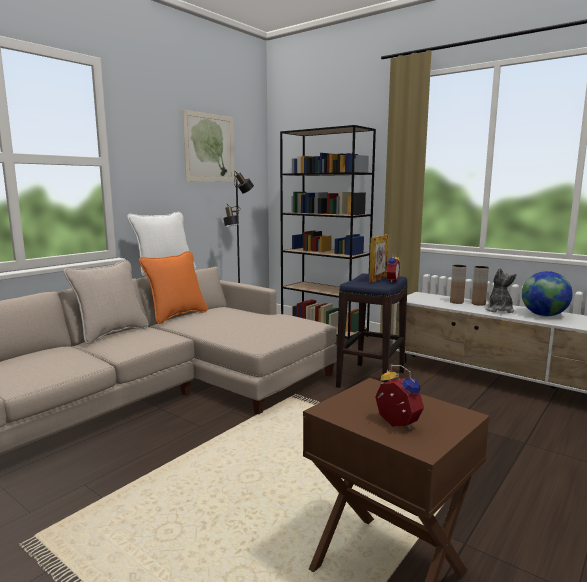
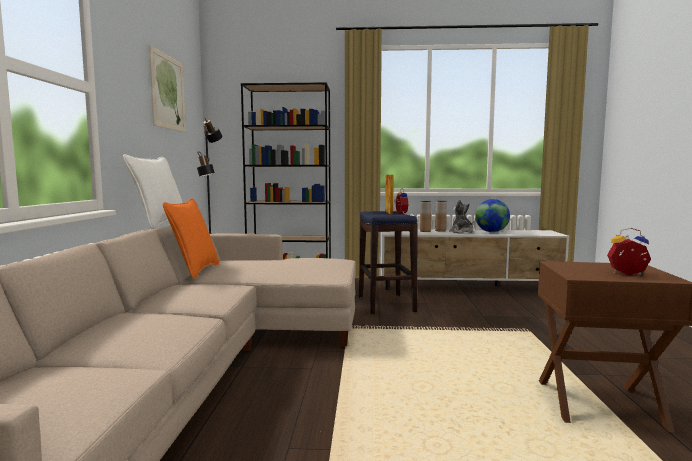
camera: 35 degrees left, 5 degrees down
beige pillow [64,260,148,344] -> none

